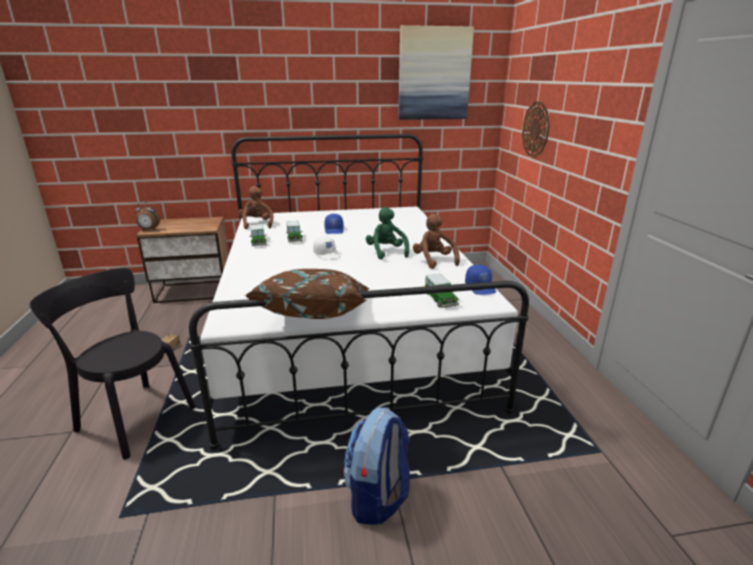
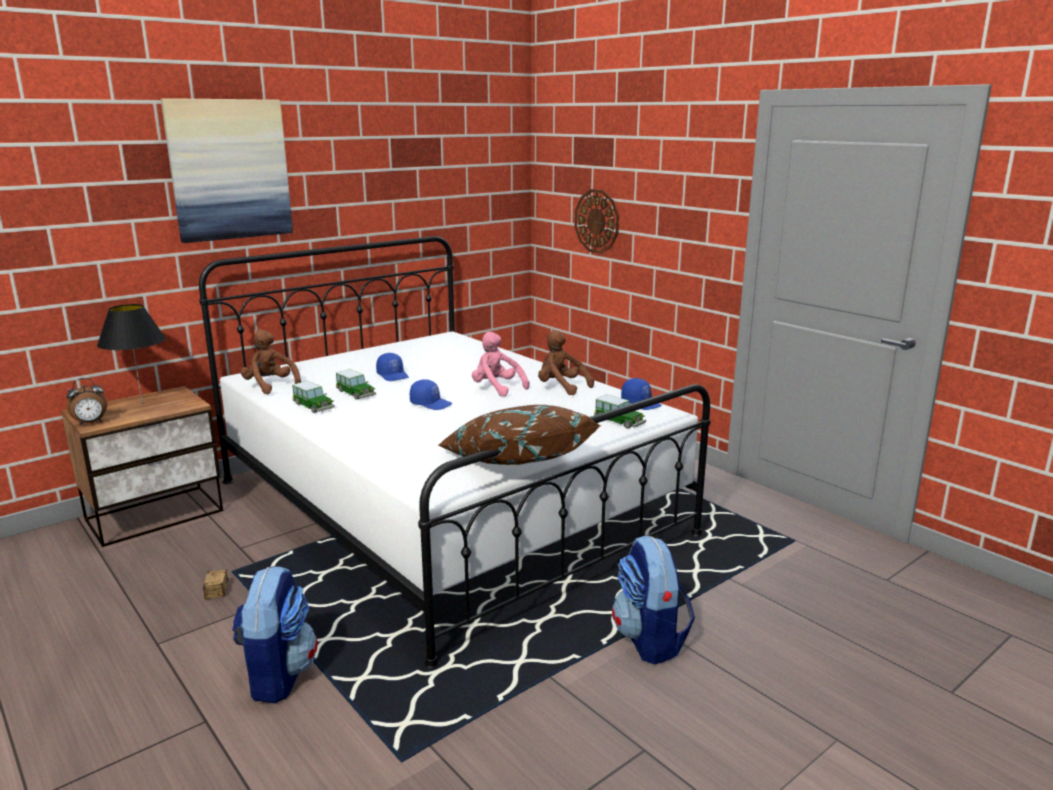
camera: 30 degrees left, 5 degrees down
black chair [29,268,196,460] -> backpack [232,566,318,703]
white cap [313,236,341,260] -> blue cap [410,379,452,410]
green plush toy [366,207,409,259] -> pink plush toy [472,332,530,397]
picture [399,25,474,120] -> picture moved to [161,98,293,243]
none -> black table lamp [97,304,166,403]

